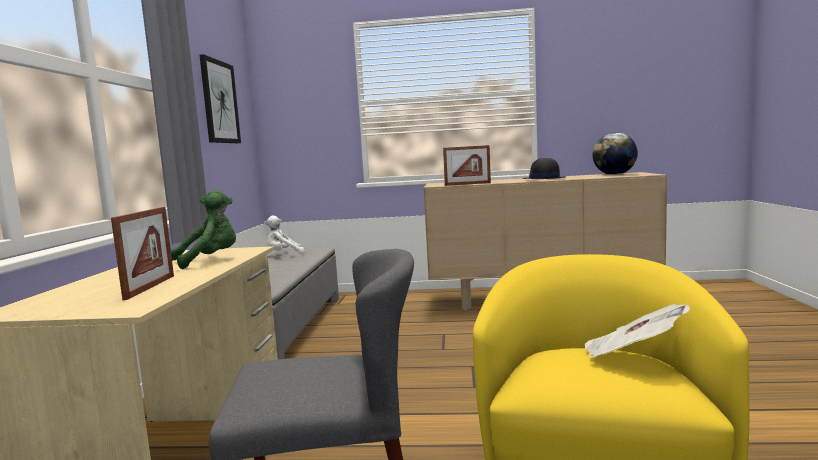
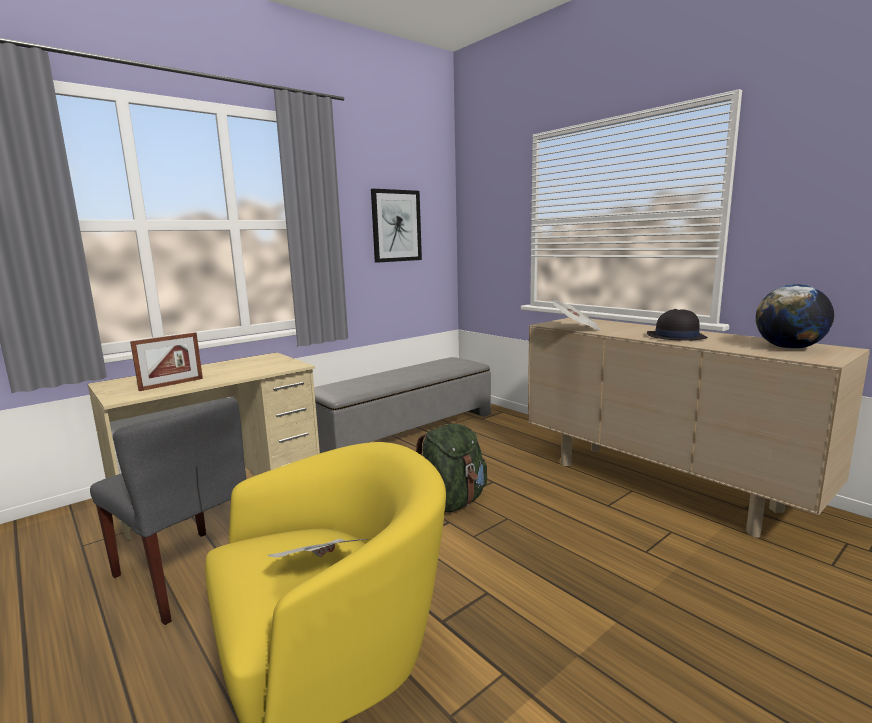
camera: 45 degrees right, 5 degrees up
green plush toy [171,190,236,269] -> none
white plush toy [264,216,305,254] -> none
picture frame [443,145,491,186] -> newspaper [549,298,601,331]
none -> green backpack [416,423,487,512]

